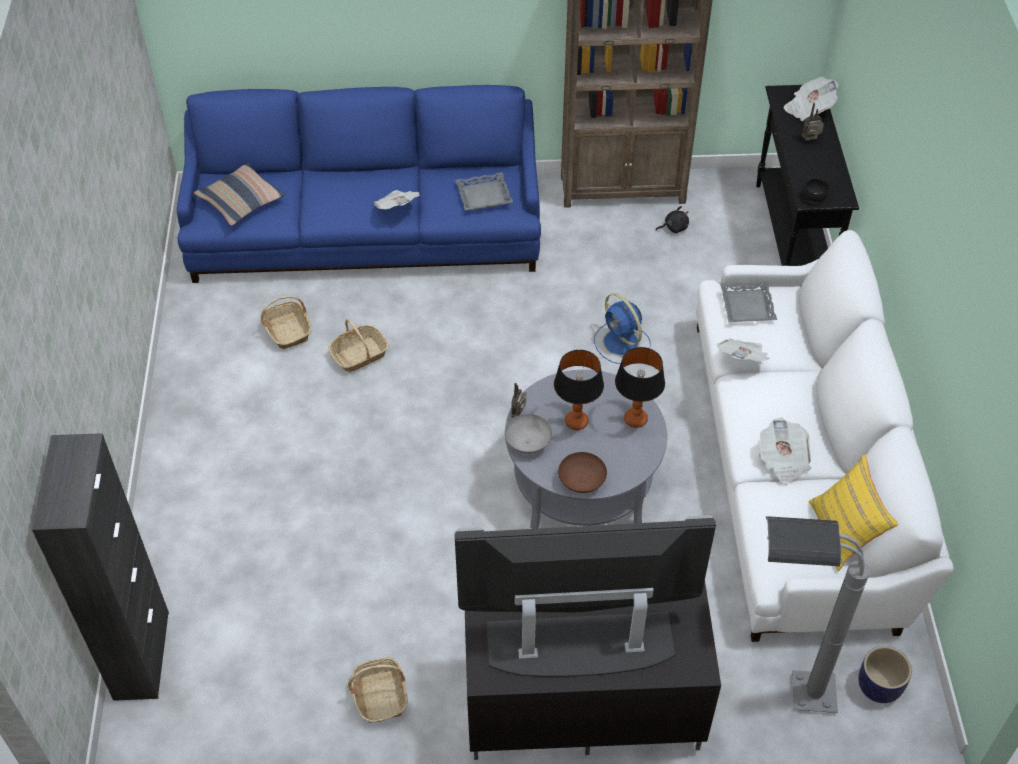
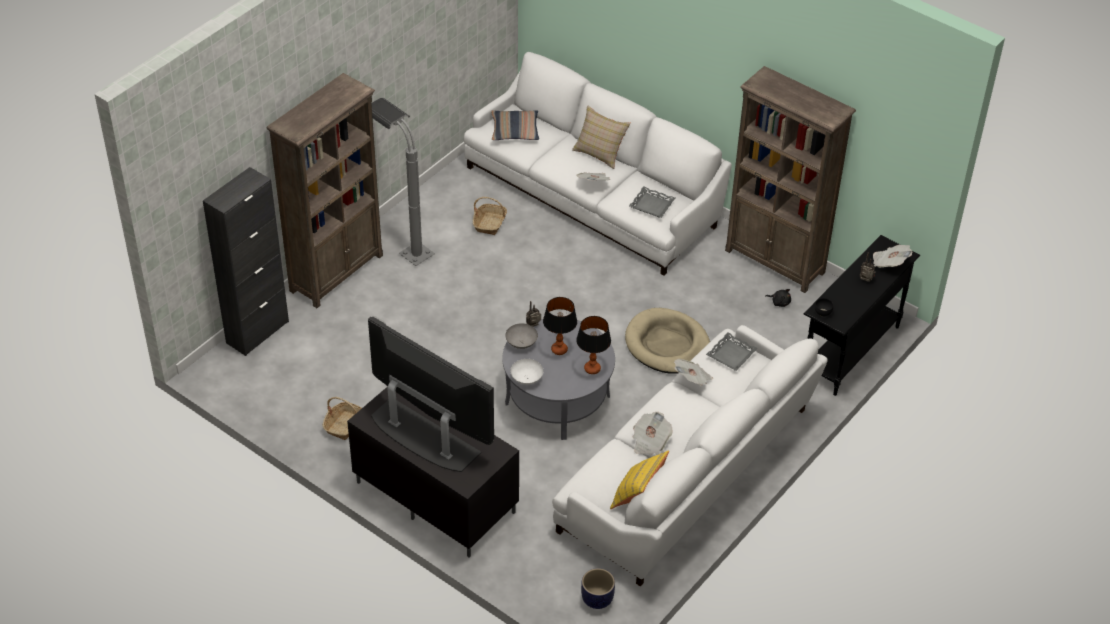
camera: 40 degrees right, 5 degrees down
blue sofa [177,85,541,283] -> white sofa [464,52,732,276]
basket [328,319,389,372] -> none
brown bowl [558,452,607,493] -> white bowl [510,359,544,385]
blue fan [594,293,651,364] -> beige dog bed [625,308,710,374]
grey floor lamp [766,516,870,713] -> grey floor lamp moved to [371,98,435,266]
none -> brown bookcase [267,73,383,308]
none -> beige pillow [572,105,631,169]

